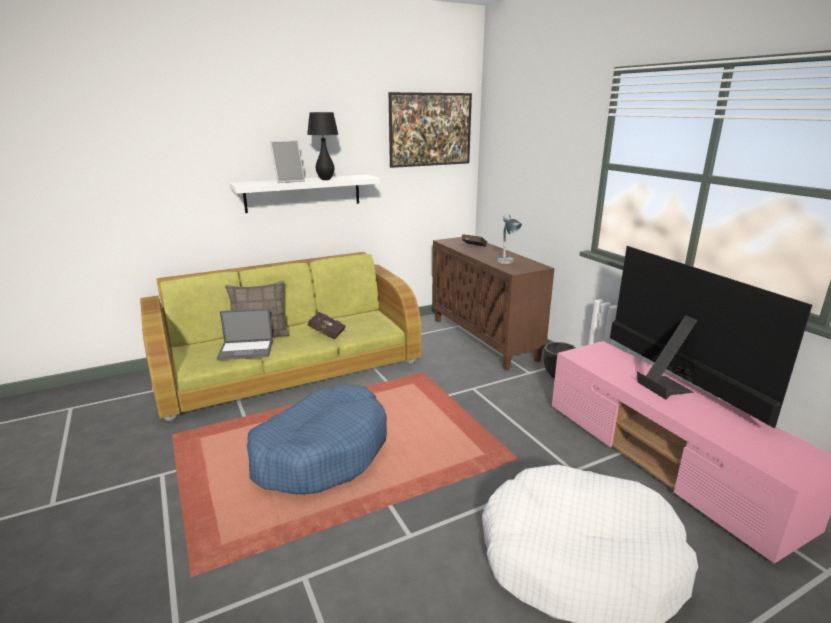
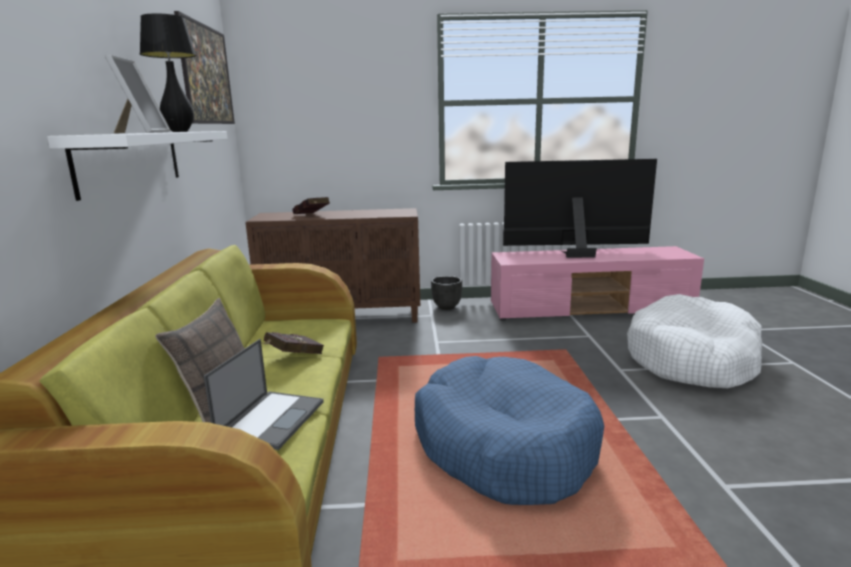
camera: 65 degrees left, 5 degrees down
table lamp [497,214,522,264] -> none

